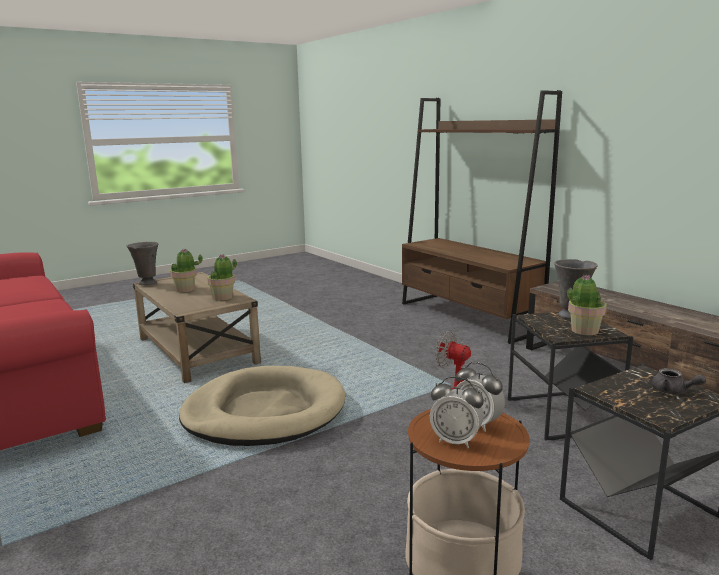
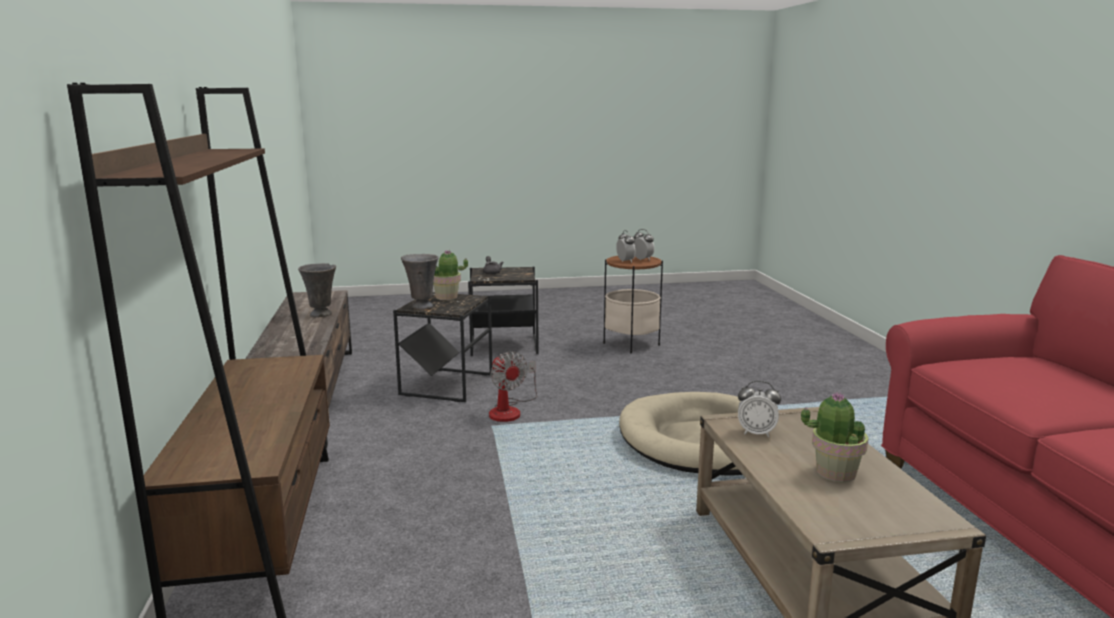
camera: 155 degrees left, 0 degrees up
grey vase [127,242,158,285] -> grey vase moved to [298,263,336,317]
potted plant [207,254,237,300] -> alarm clock [738,381,781,437]

